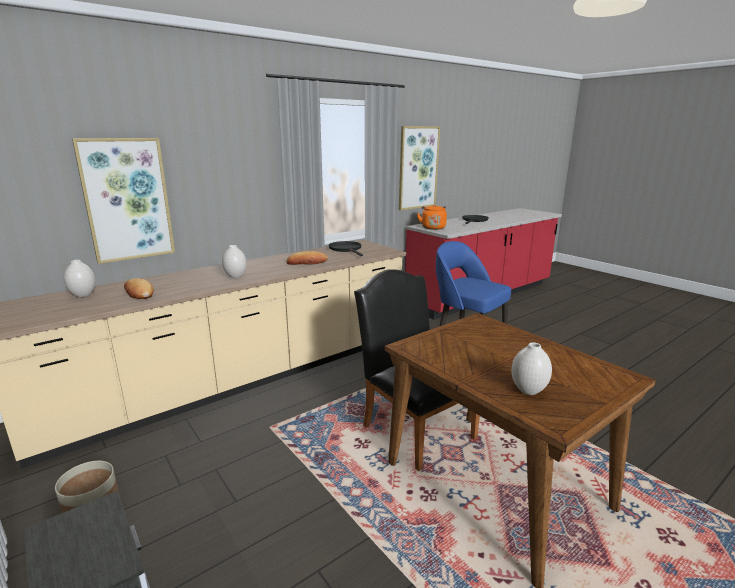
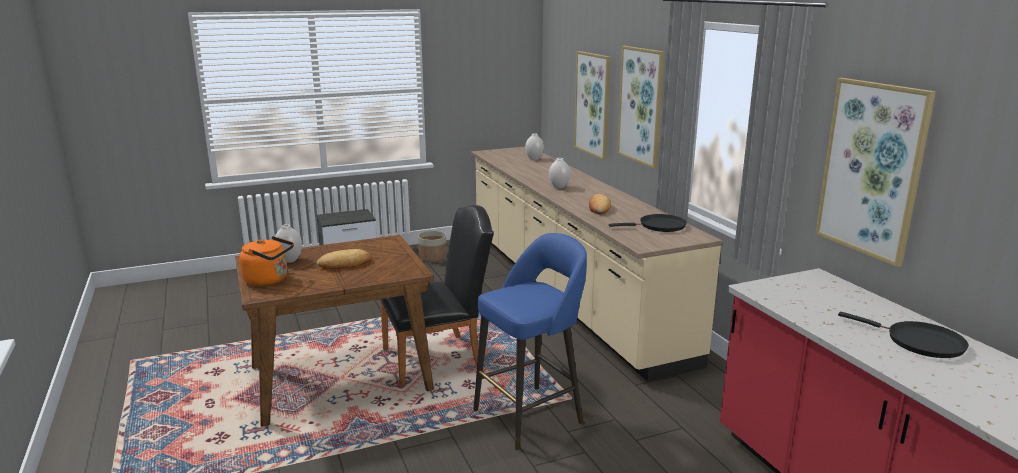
camera: 105 degrees right, 0 degrees up
bread [124,278,154,299] -> bread moved to [317,249,371,269]
orange kettle [417,204,447,230] -> orange kettle moved to [239,236,294,286]
none -> picture [617,46,665,168]

